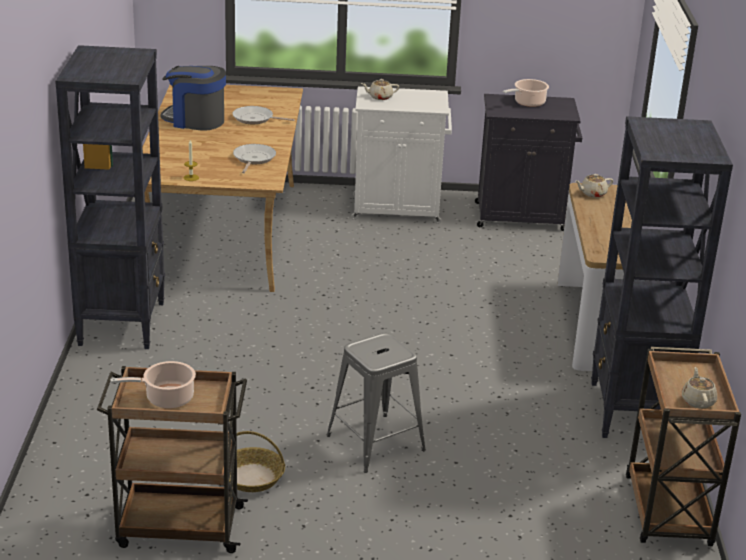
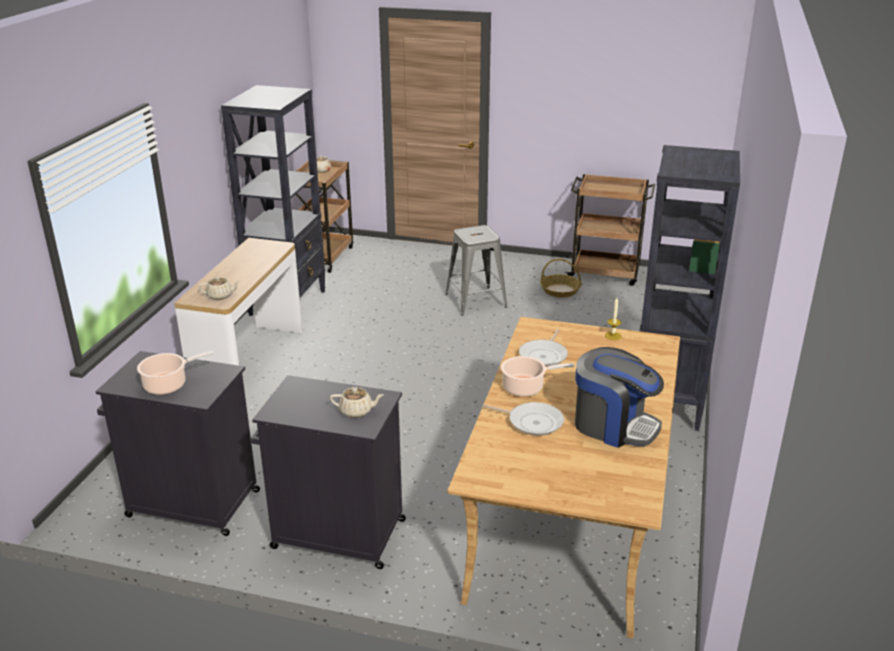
camera: 165 degrees left, 0 degrees up
cooking pot [110,361,196,408] -> cooking pot moved to [501,356,574,397]
white cabinet [351,86,452,224] -> black cabinet [251,375,406,569]

